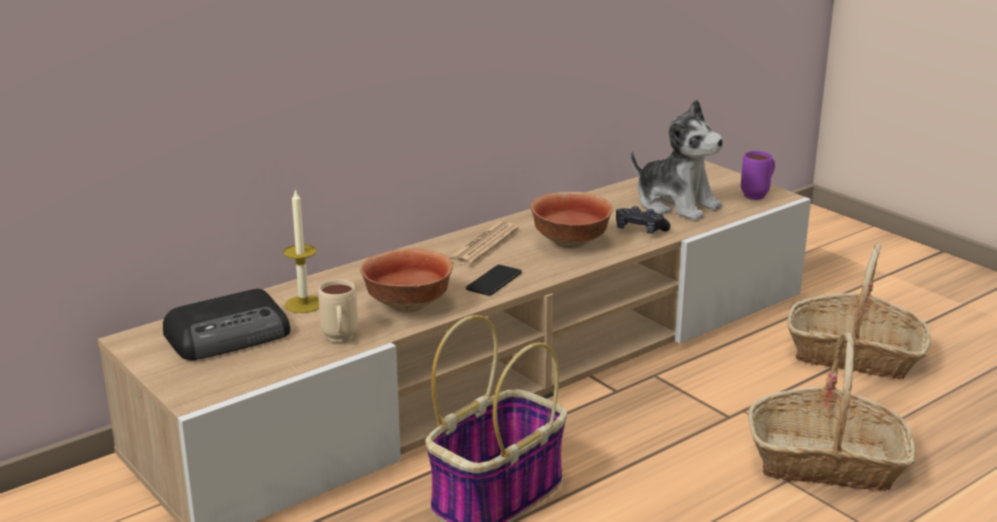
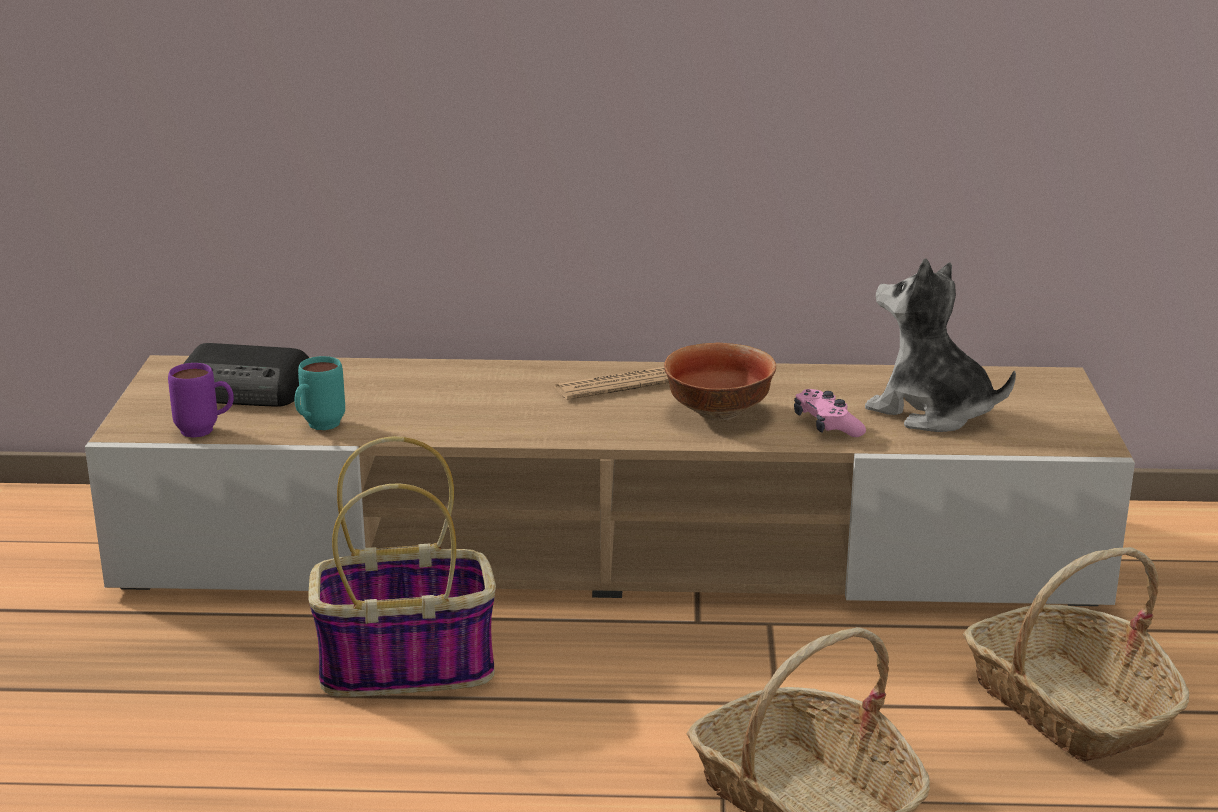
camera: 40 degrees right, 0 degrees up
candle [283,189,319,313] -> none
beige mug [318,279,358,343] -> turquoise mug [294,356,345,430]
bowl [360,249,453,313] -> none
phone [466,265,522,296] -> none
black game controller [616,206,671,234] -> pink game controller [794,389,866,437]
plush toy [631,99,724,221] -> plush toy turned 135 degrees clockwise [865,258,1016,432]
purple mug [741,151,775,200] -> purple mug moved to [168,363,234,438]

